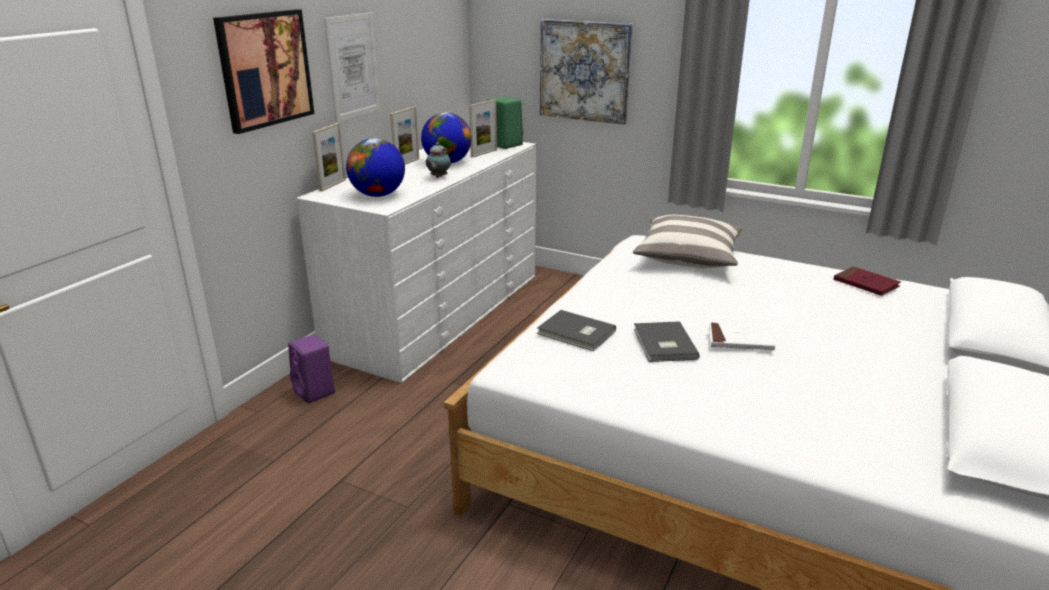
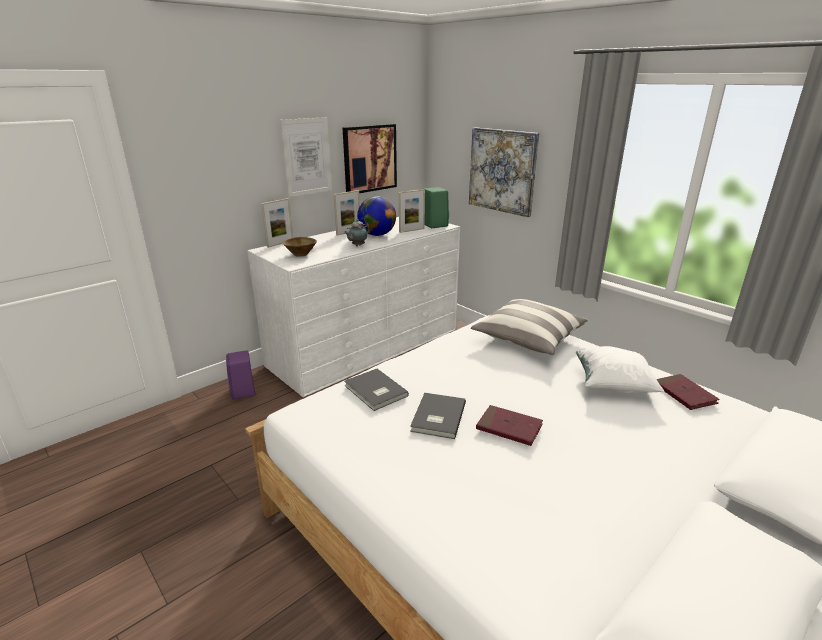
camera: 20 degrees right, 0 degrees up
picture [213,9,314,134] -> picture moved to [343,124,397,193]
globe [346,138,405,197] -> brown bowl [283,237,317,257]
white book [709,322,775,351] -> red book [476,405,543,446]
none -> white pillow [576,346,664,393]

